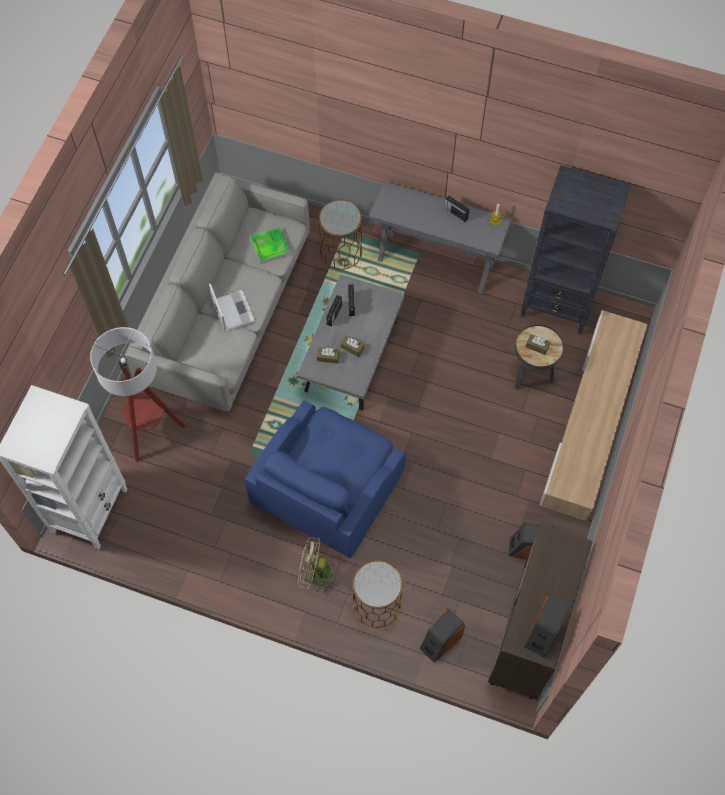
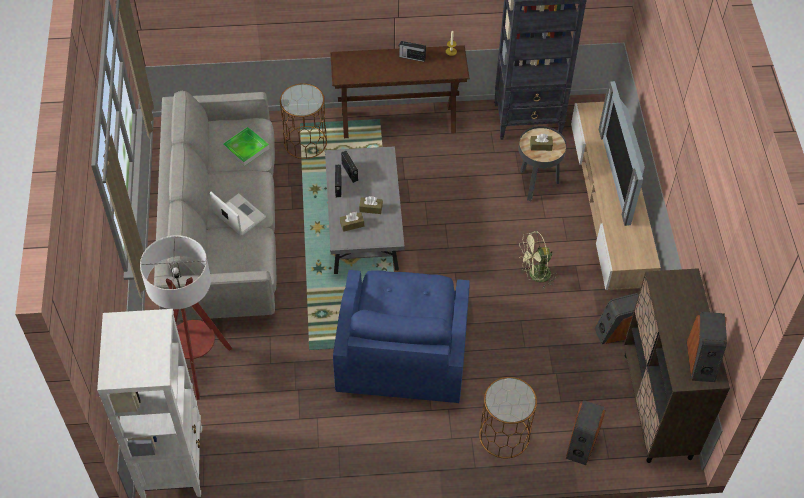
camera: 25 degrees left, 10 degrees down
green fan [298,537,338,593] -> green fan moved to [519,231,559,288]
grey console table [369,181,512,294] -> brown console table [330,45,470,138]
none -> television [599,81,645,226]

